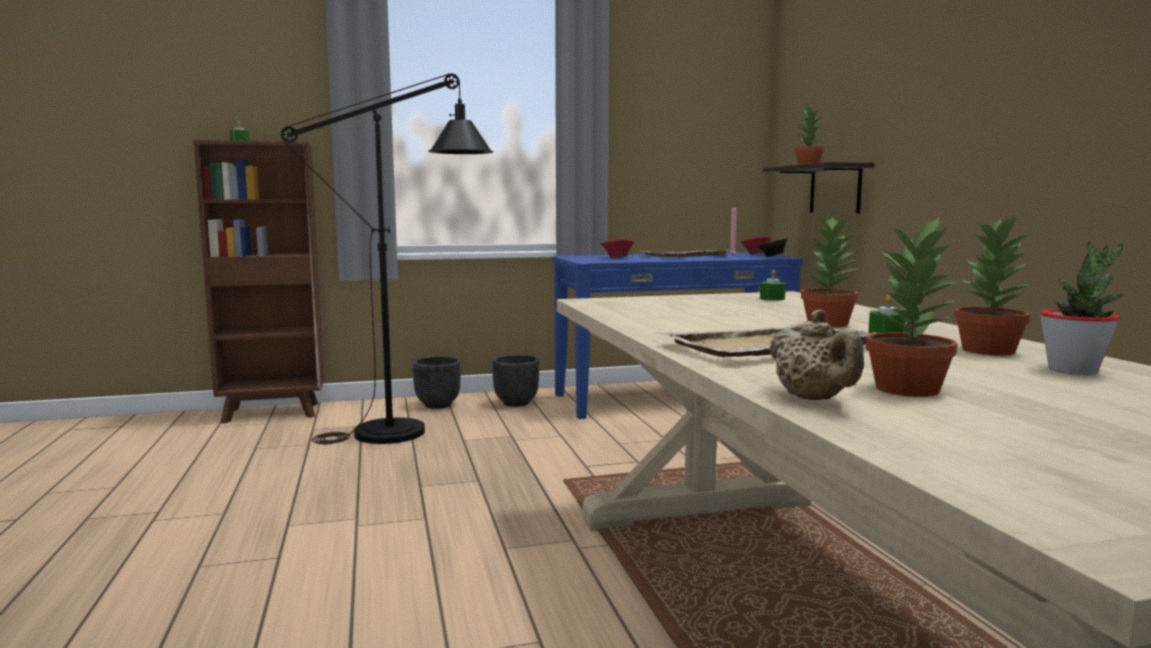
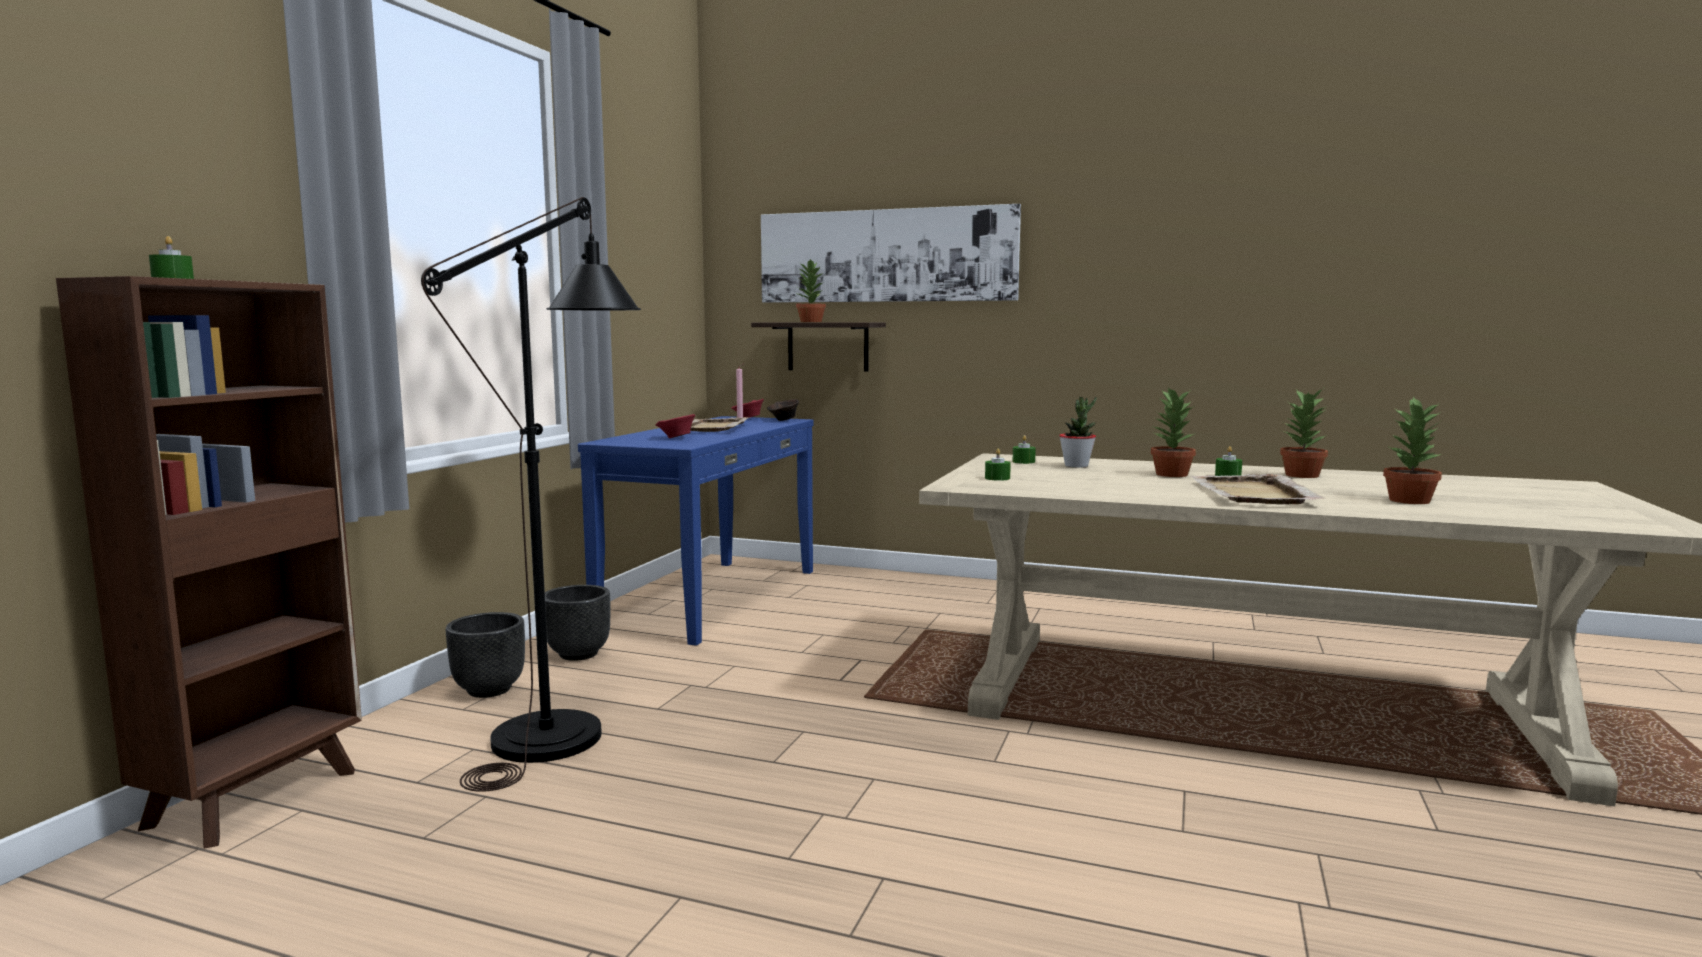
camera: 55 degrees left, 0 degrees up
beige teapot [769,310,864,400] -> none
potted plant [1040,242,1123,375] -> potted plant moved to [1059,397,1097,468]
none -> picture [761,204,1021,303]
none -> green candle [985,449,1011,481]

